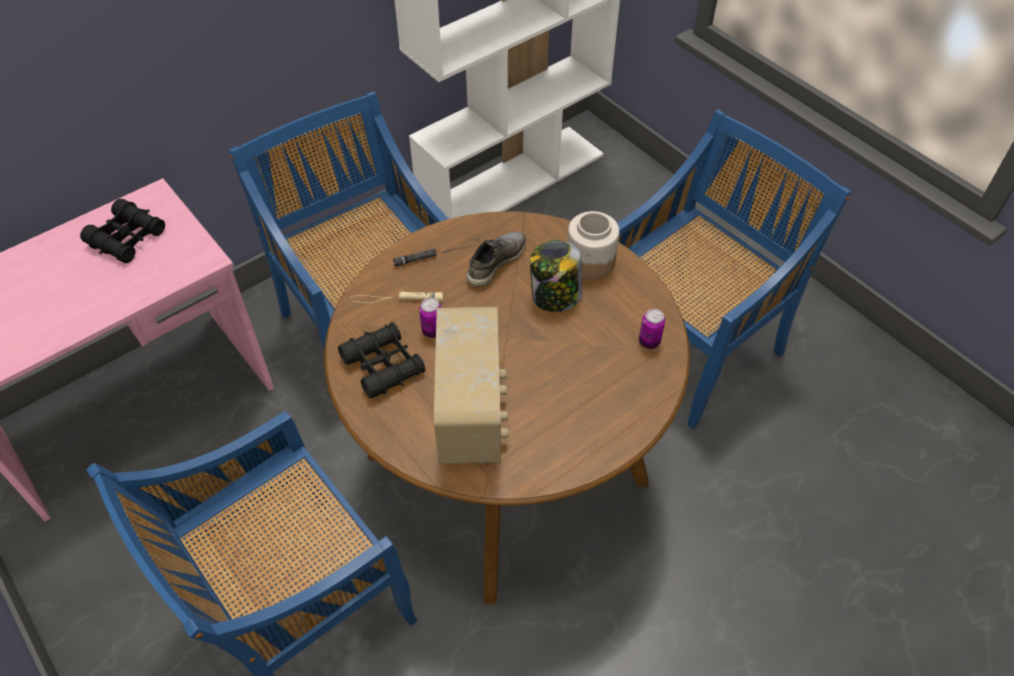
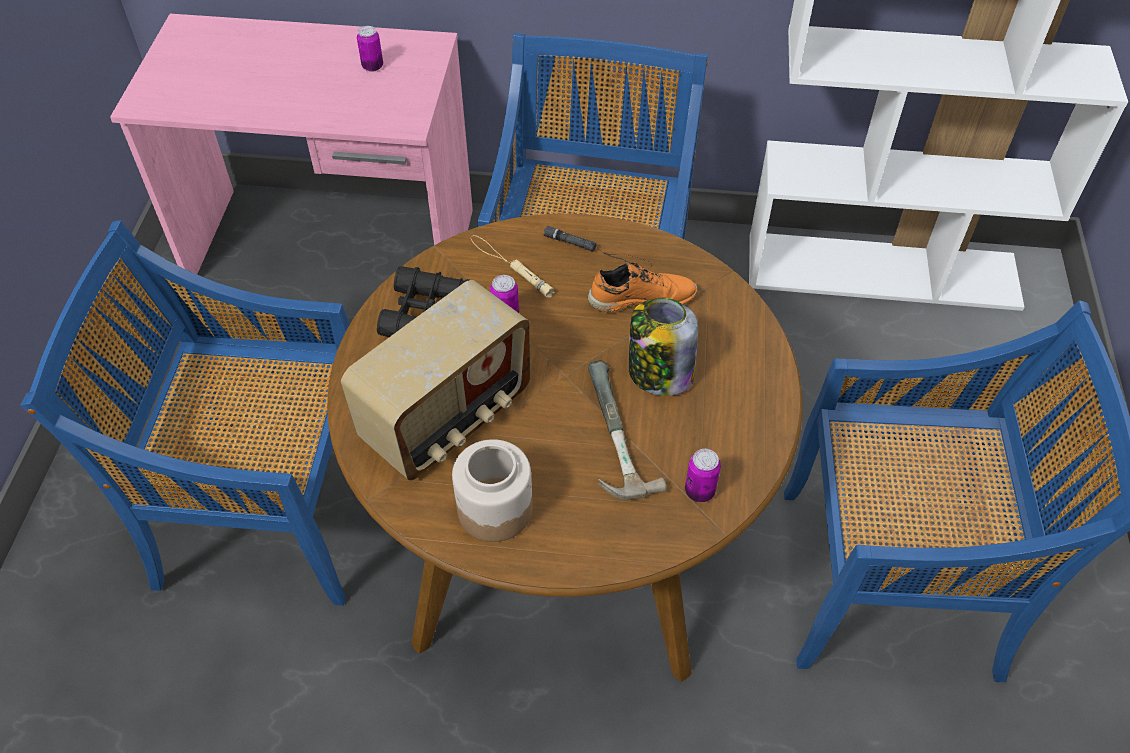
camera: 45 degrees right, 0 degrees up
black binoculars [80,199,165,263] -> can [357,26,383,72]
grey shoe [466,232,526,287] -> orange shoe [588,262,698,312]
jar [567,211,620,280] -> jar moved to [452,439,533,542]
none -> hammer [588,360,667,500]

